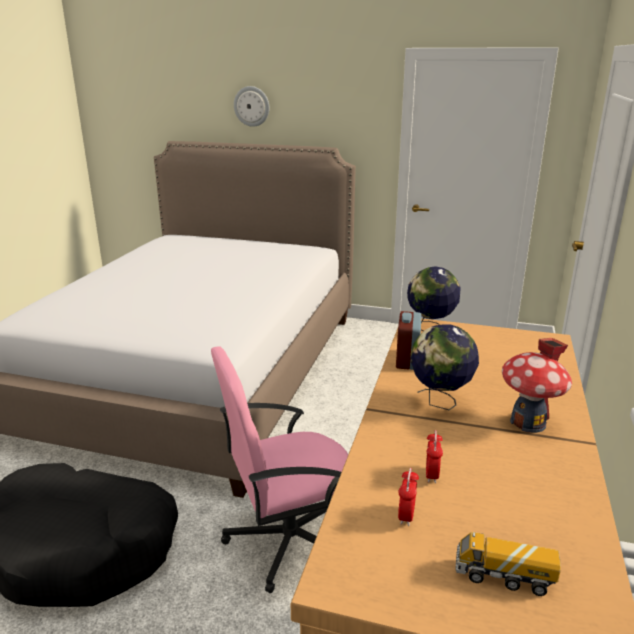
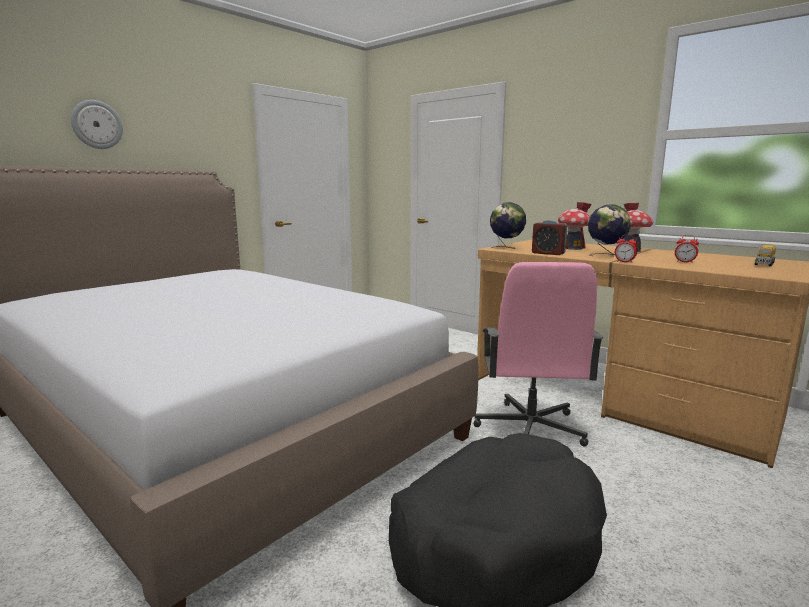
camera: 65 degrees left, 10 degrees down
alarm clock [398,468,419,526] -> alarm clock moved to [615,235,637,263]
none -> toy house [558,202,591,250]

